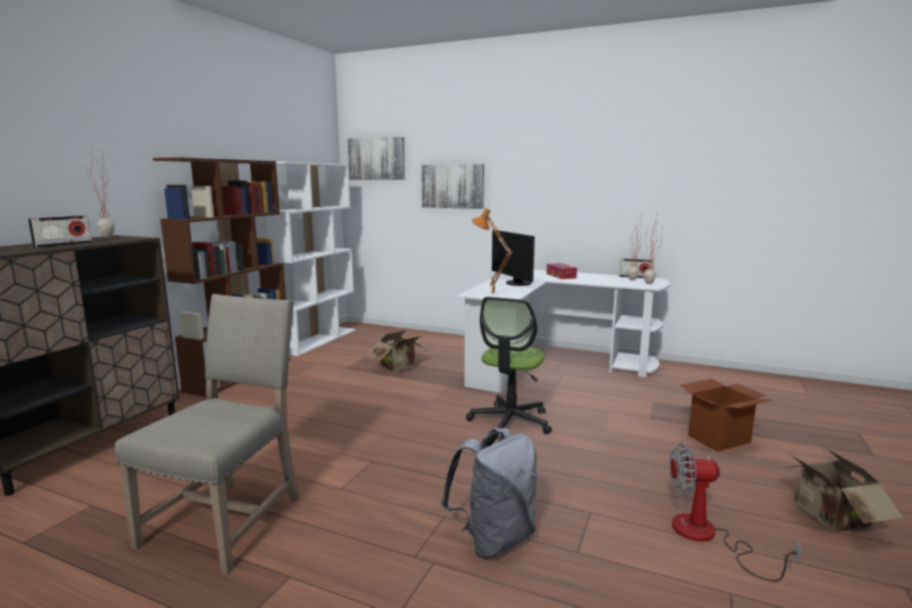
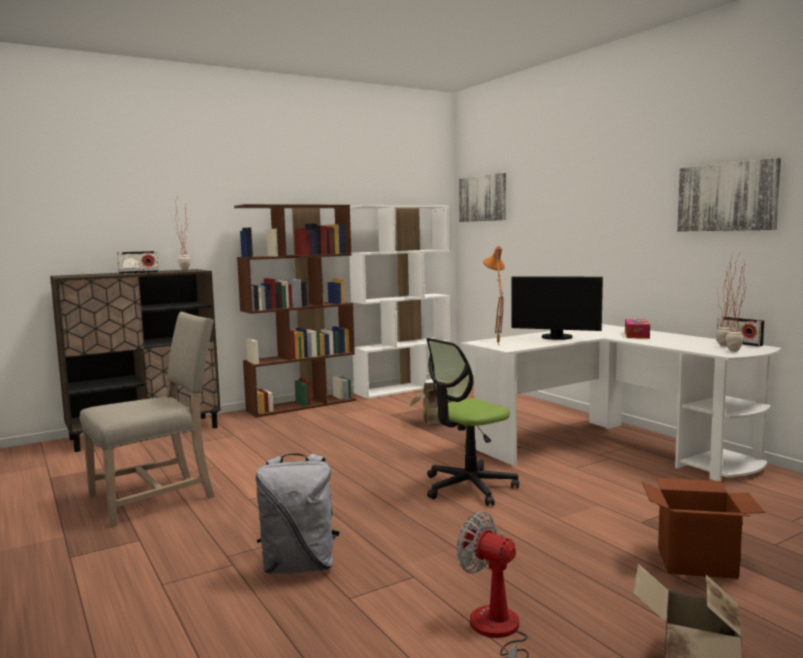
camera: 35 degrees right, 5 degrees down
picture [421,164,484,209] -> picture moved to [677,158,781,232]
monitor [492,230,535,286] -> monitor turned 75 degrees counterclockwise [512,276,603,340]

